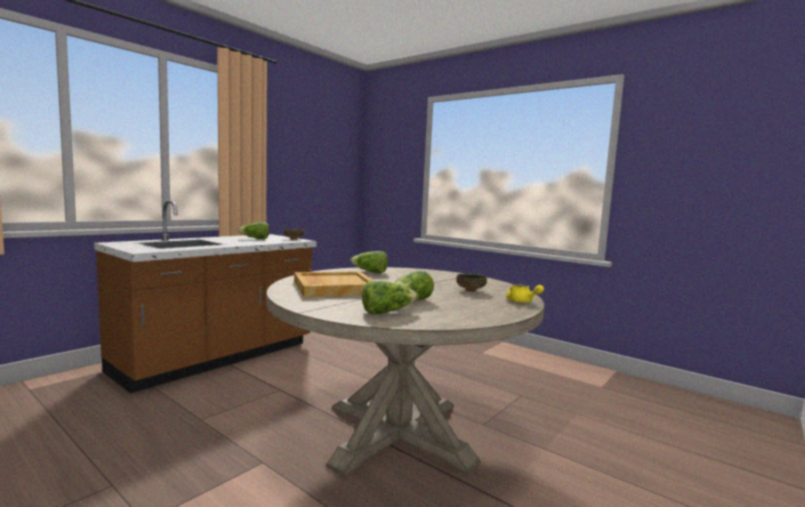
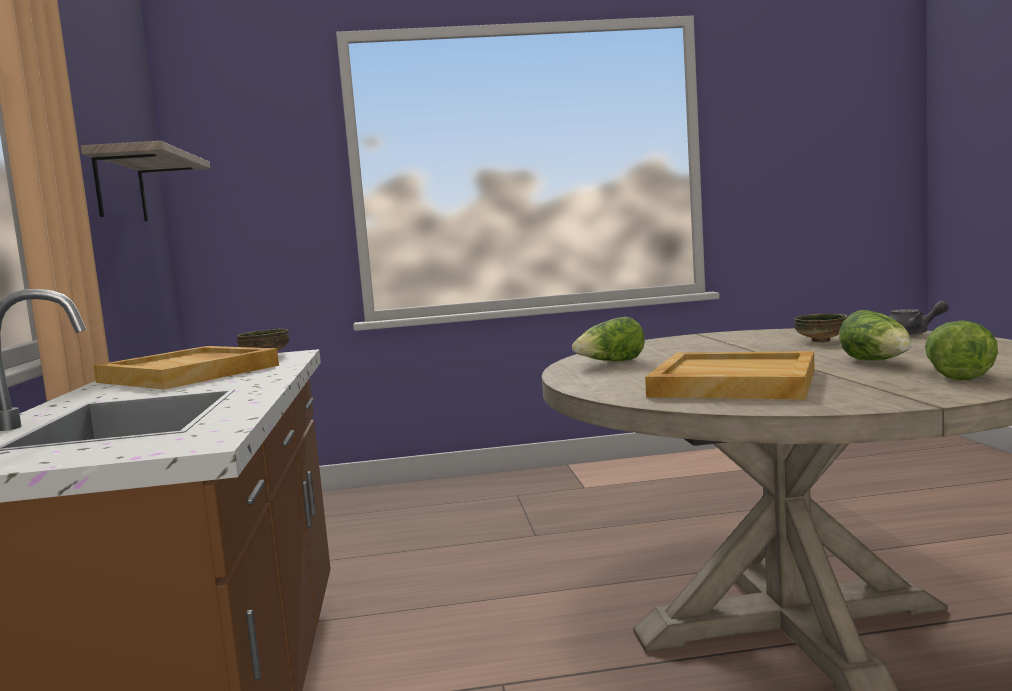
camera: 45 degrees left, 0 degrees up
lettuce [238,222,269,239] -> beige tray [94,346,279,390]
yellow teapot [506,284,544,303] -> grey teapot [889,301,949,336]
none -> shelf [81,141,210,221]

